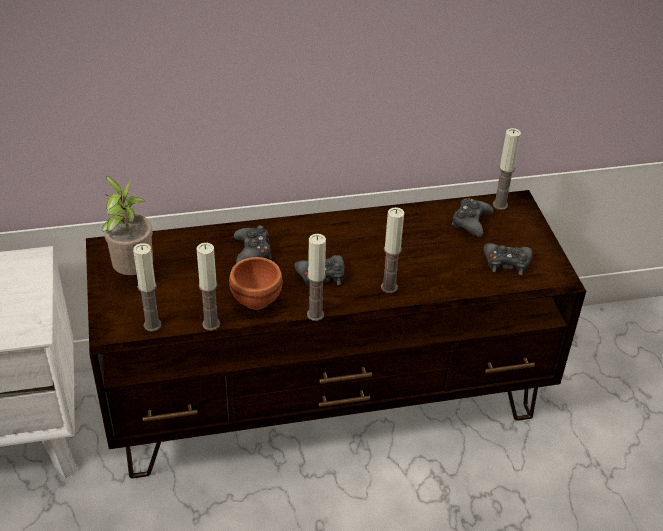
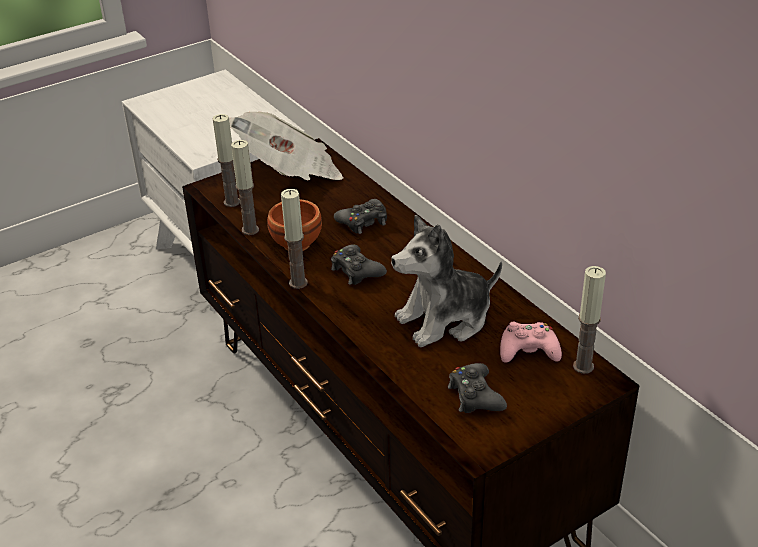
camera: 70 degrees right, 5 degrees down
potted plant [102,176,153,275] -> newspaper [229,112,344,180]
candle [381,207,404,293] -> none
black game controller [451,198,493,237] -> pink game controller [500,322,562,363]
none -> plush toy [391,215,502,347]

